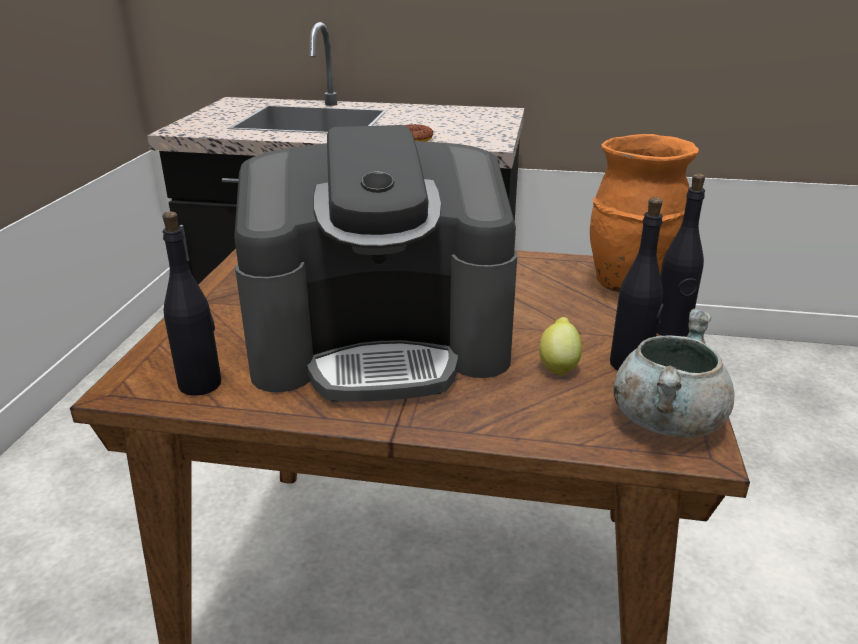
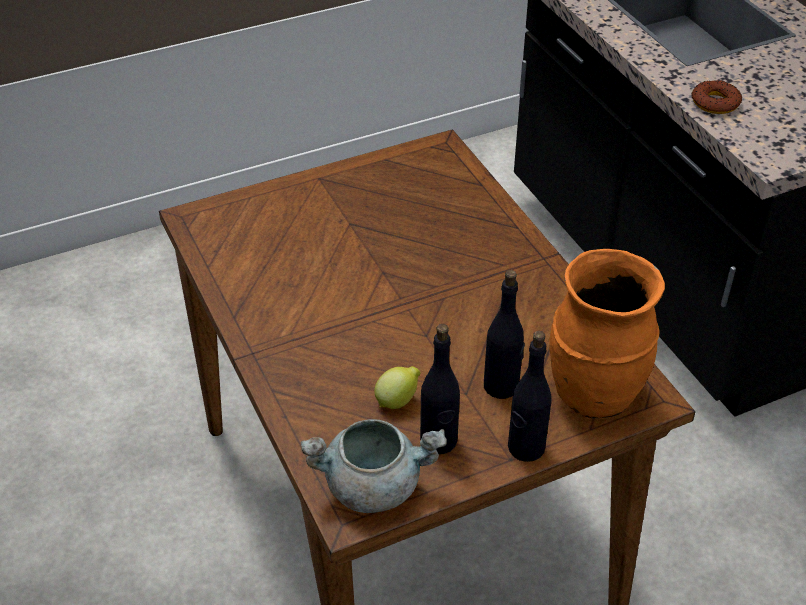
camera: 55 degrees right, 15 degrees up
black bottle [162,212,221,396] -> black bottle moved to [484,270,525,399]
coffee machine [234,125,517,402] -> none

